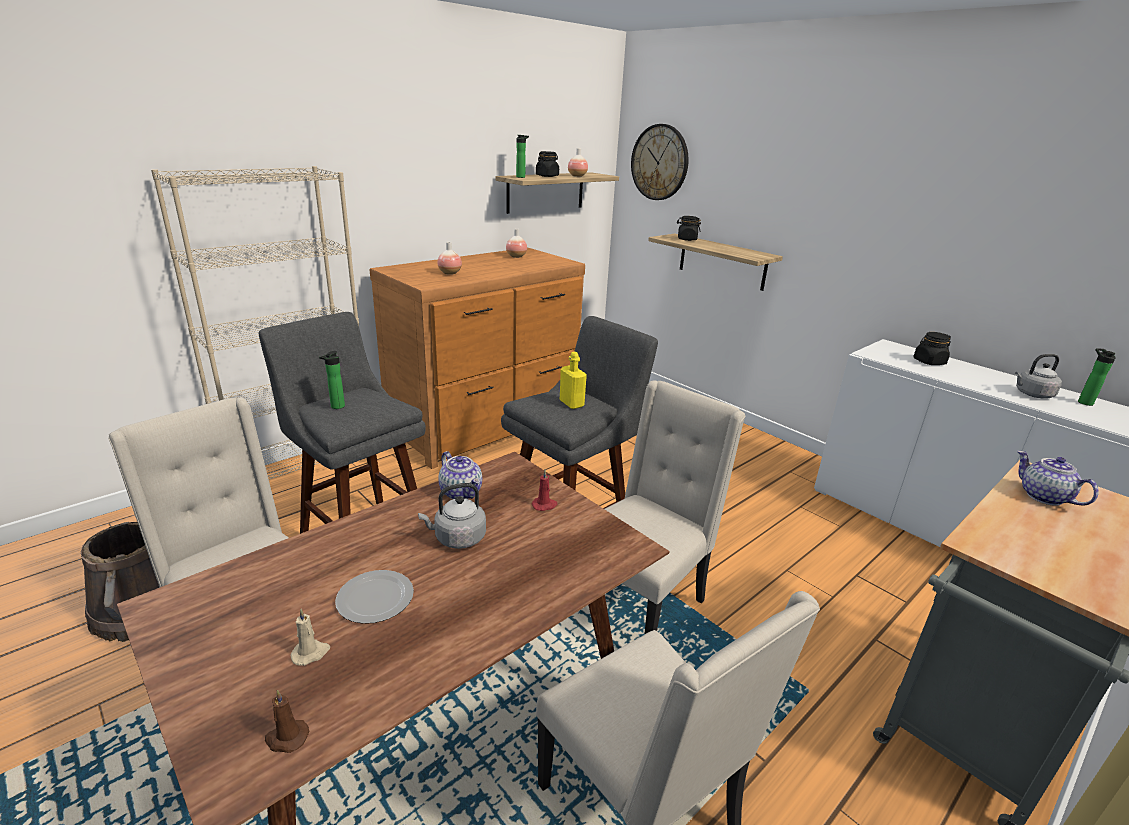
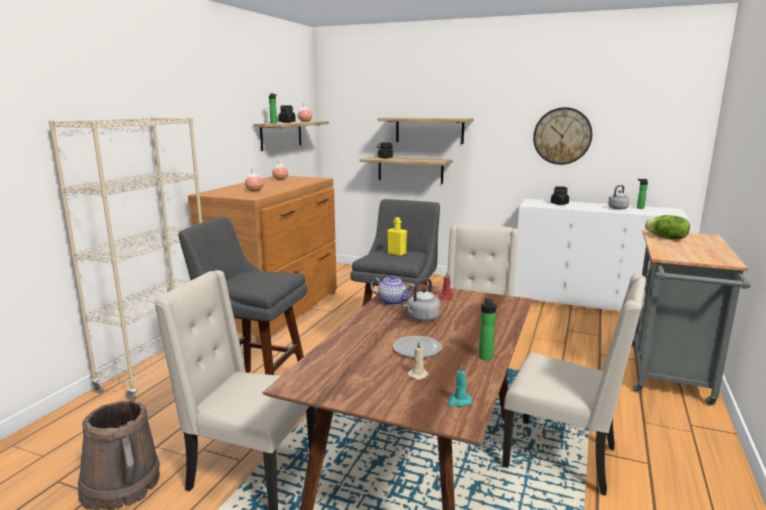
camera: 25 degrees left, 10 degrees down
brown candle [265,690,309,753] -> turquoise candle [447,364,472,407]
bottle [319,351,345,409] -> bottle moved to [479,298,497,360]
wall clock [631,124,689,200] -> wall clock moved to [533,107,592,165]
teapot [1017,451,1099,506] -> lettuce [645,215,690,239]
none -> shelf [378,117,474,144]

